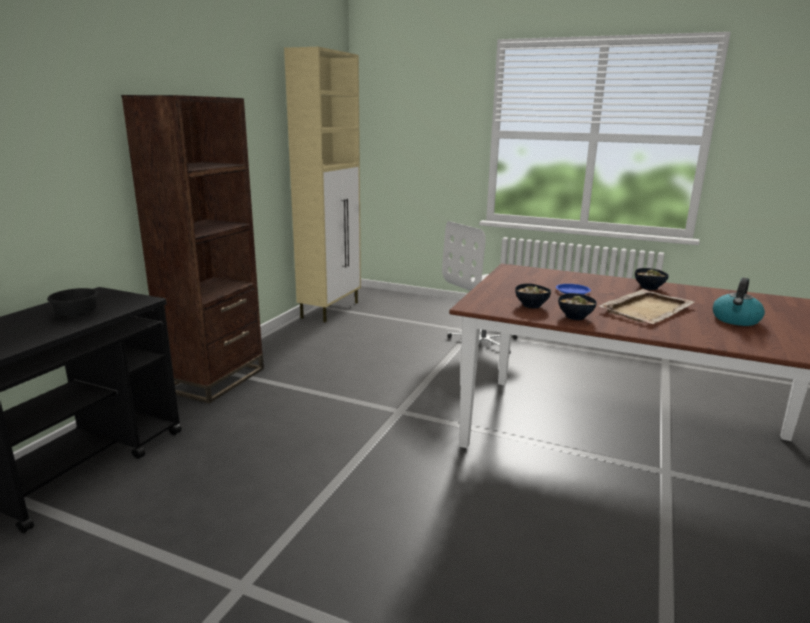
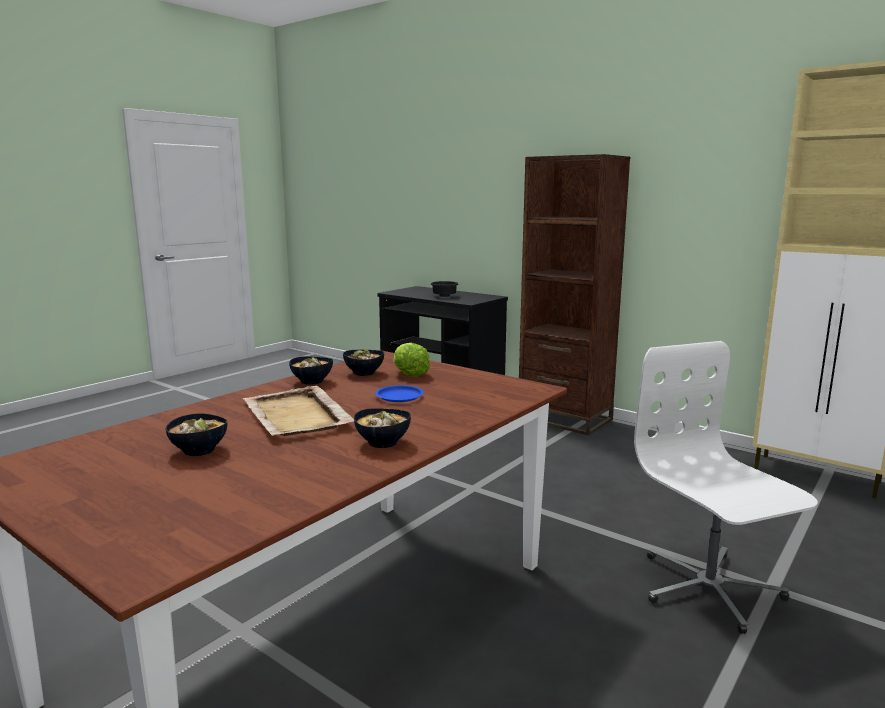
camera: 105 degrees right, 5 degrees down
kettle [713,278,765,326] -> bowl [166,413,227,456]
none -> lettuce [393,343,430,377]

